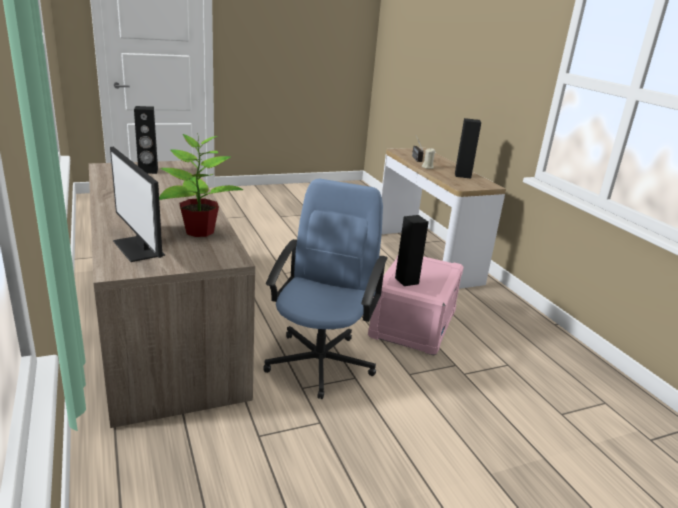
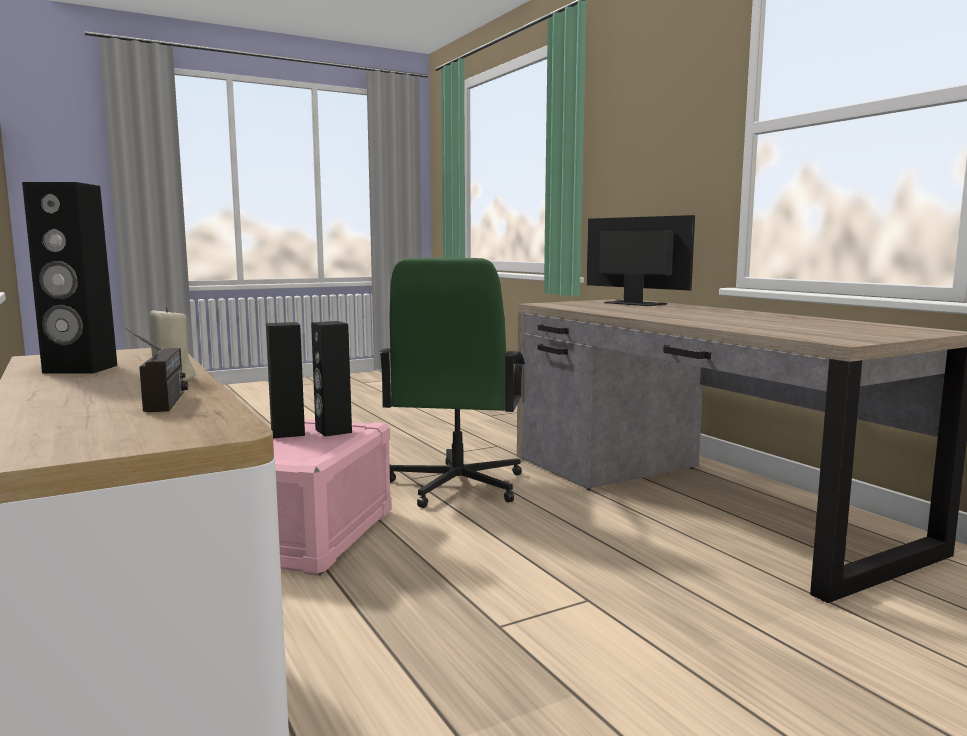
camera: 175 degrees right, 15 degrees down
black speaker [134,106,158,174] -> black speaker moved to [266,322,305,438]
potted plant [159,133,243,237] -> none
blue office chair [263,179,388,399] -> green office chair [379,258,525,508]

